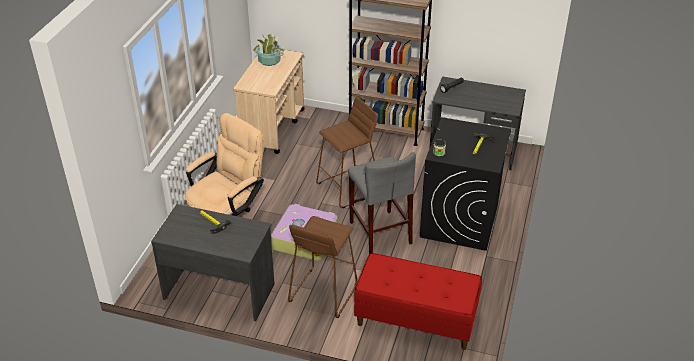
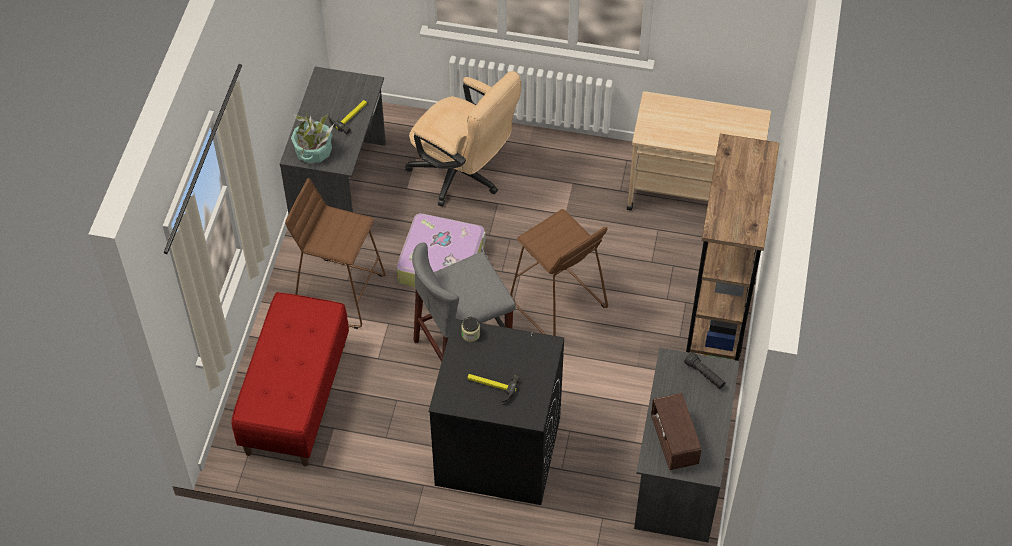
camera: 85 degrees right, 15 degrees up
potted plant [252,33,285,66] -> potted plant moved to [291,112,334,163]
none -> radio [651,393,701,470]

